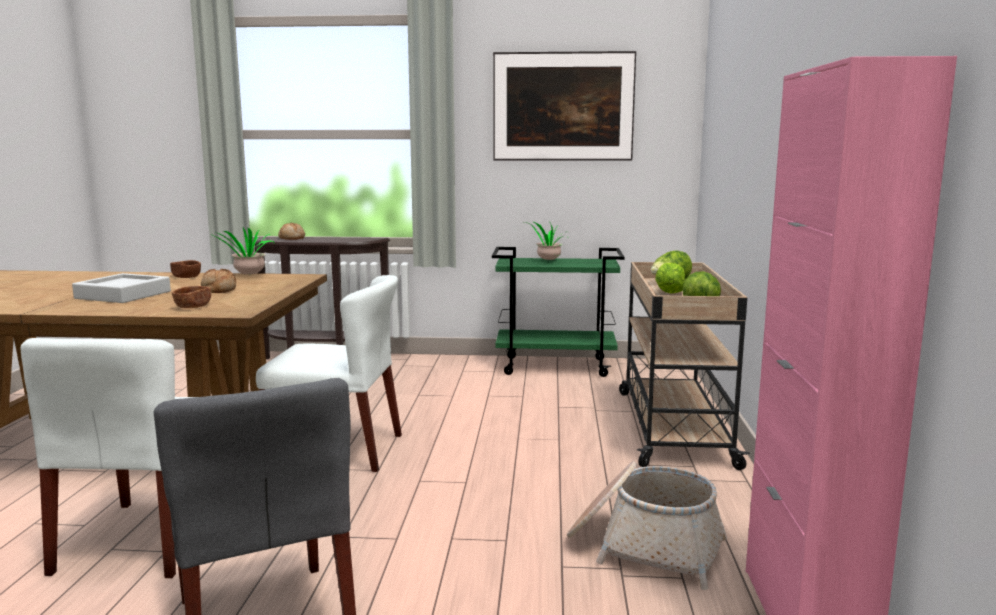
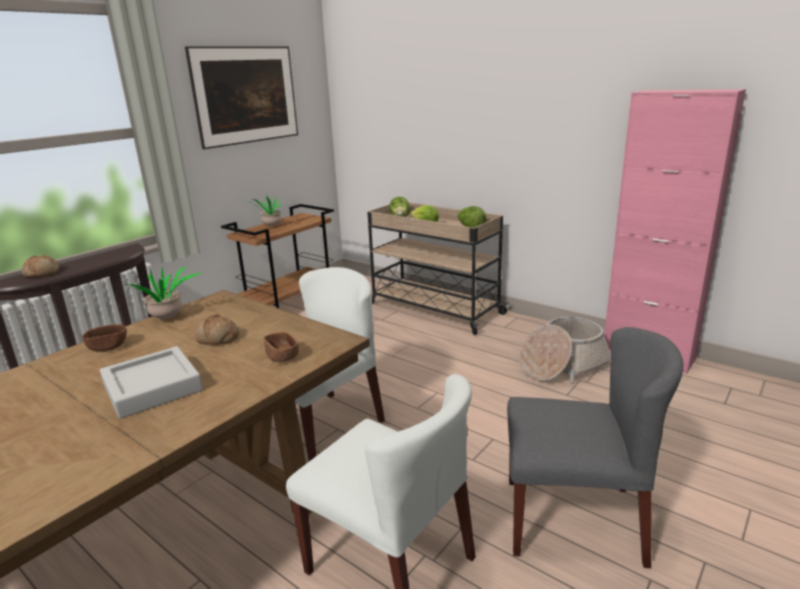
camera: 55 degrees left, 10 degrees up
green cart [492,247,624,377] -> brown cart [221,204,334,308]

